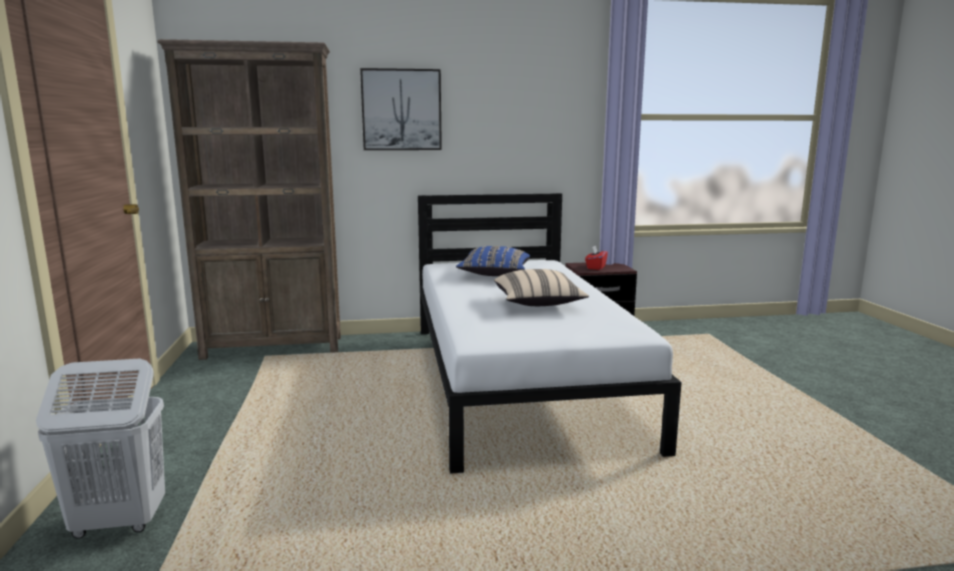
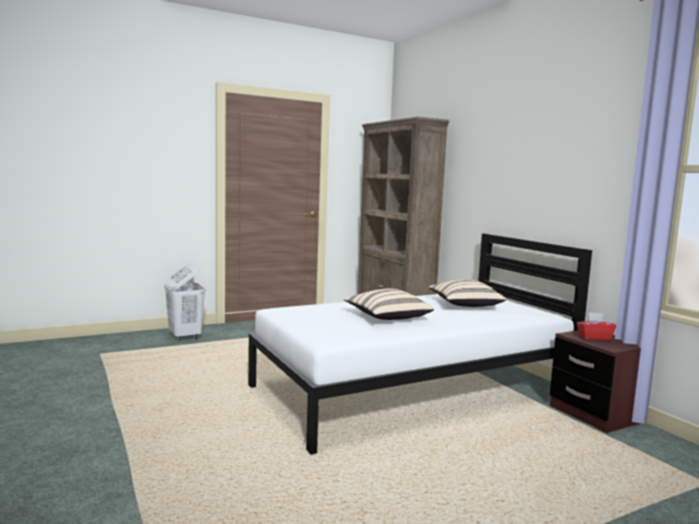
camera: 70 degrees right, 5 degrees down
picture [360,68,442,150] -> none
blue pillow [456,246,530,276] -> beige pillow [428,280,506,307]

